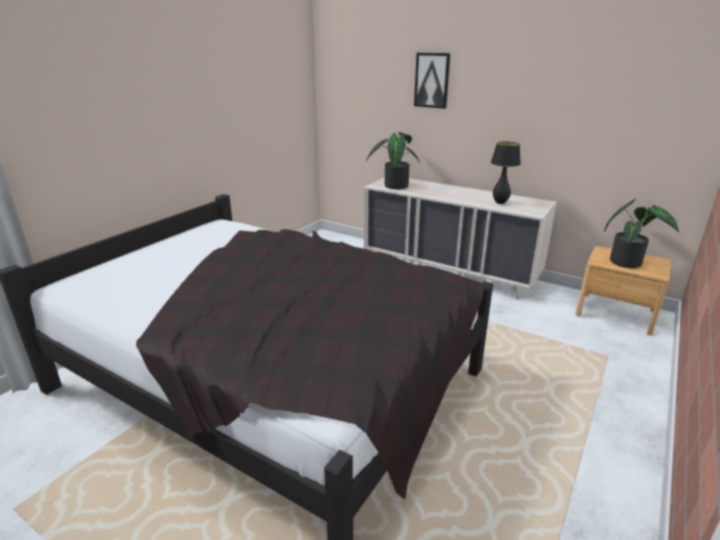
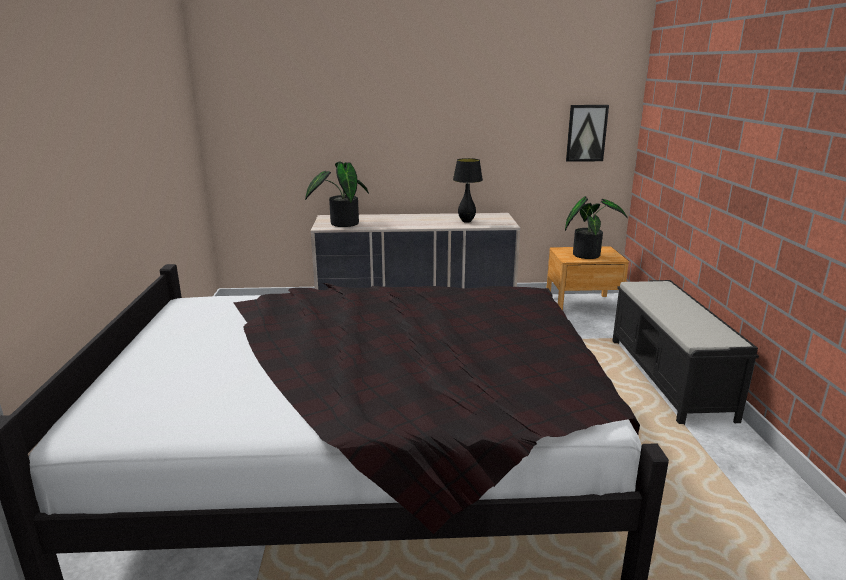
camera: 35 degrees left, 5 degrees down
picture [414,53,450,109] -> picture moved to [566,105,609,162]
none -> black bench [612,280,759,425]

